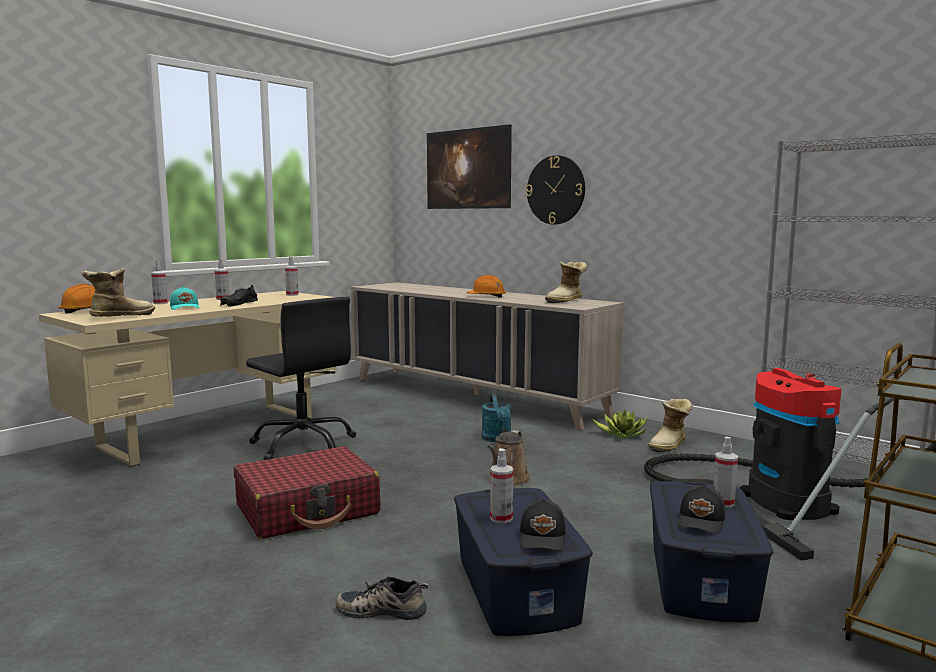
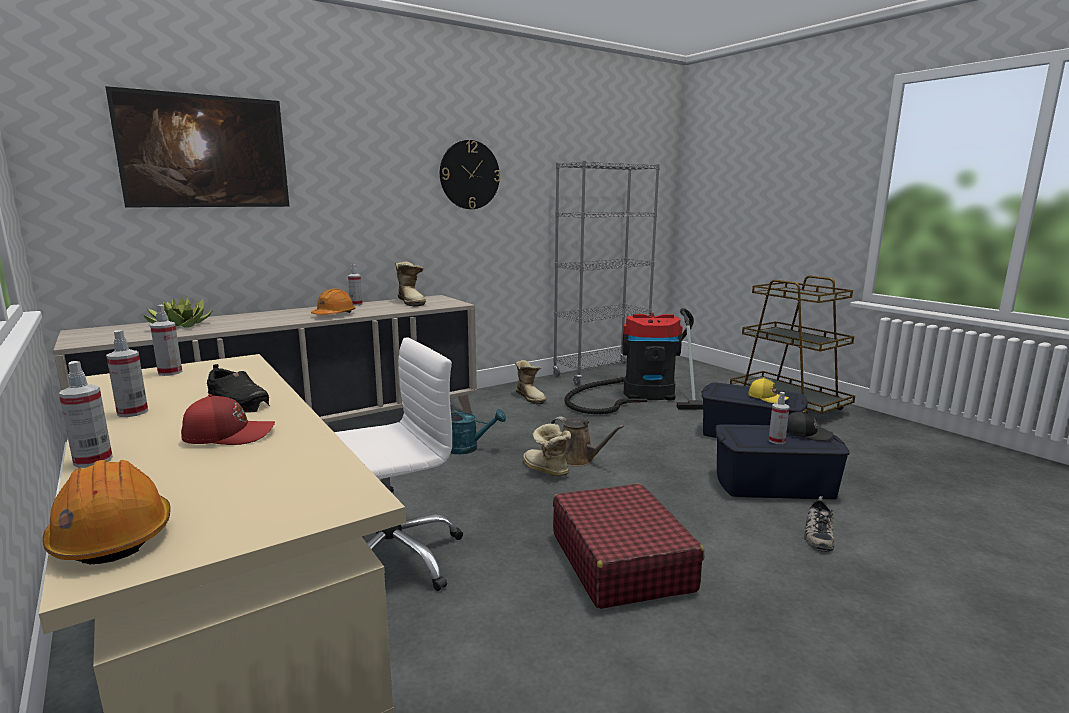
camera: 75 degrees left, 5 degrees up
boot [82,268,155,317] -> boot moved to [523,424,571,477]
turquoise cap [170,286,199,310] -> red cap [181,394,275,445]
black office chair [246,297,356,460] -> white office chair [334,337,463,591]
wall clock [526,155,585,224] -> wall clock moved to [440,140,500,209]
potted plant [591,410,648,439] -> potted plant moved to [143,297,213,328]
black cap [677,485,726,534] -> yellow cap [748,378,789,403]
spray bottle [713,437,738,508] -> spray bottle moved to [348,264,363,306]

